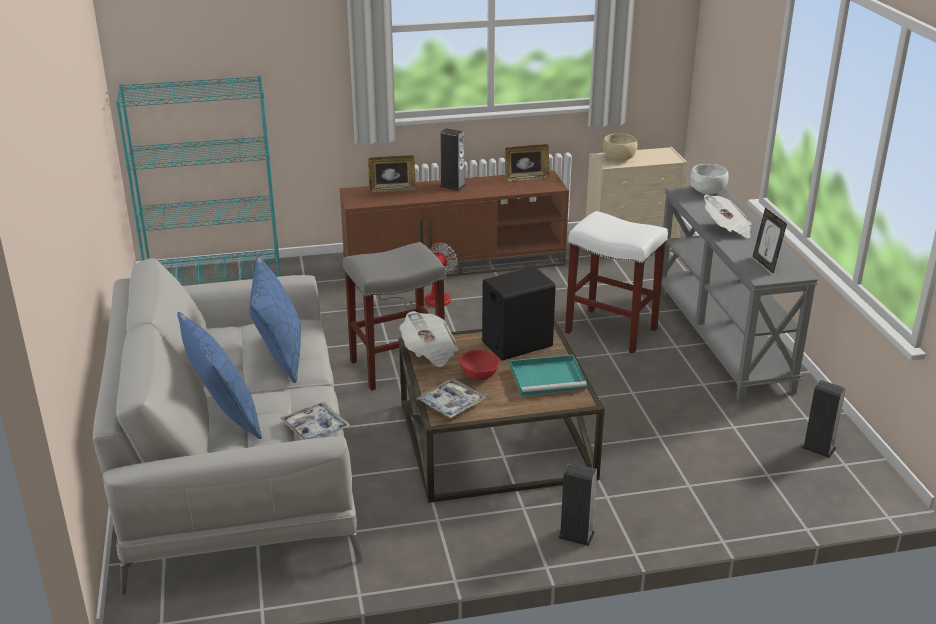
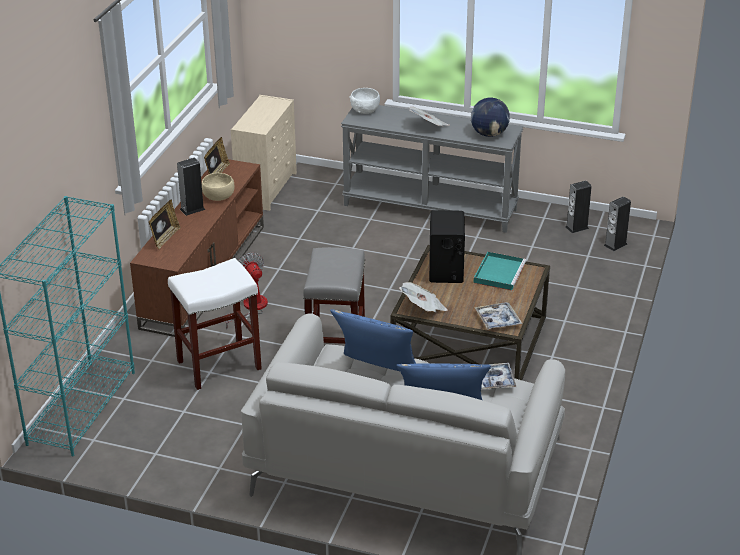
camera: 60 degrees left, 5 degrees up
red bowl [459,350,500,380] -> none
speaker [558,463,597,546] -> speaker moved to [604,197,631,251]
white stool [565,211,668,354] -> white stool moved to [168,258,262,390]
beige bowl [603,133,637,161] -> beige bowl moved to [202,173,235,201]
picture frame [753,208,787,274] -> globe [471,98,510,137]

